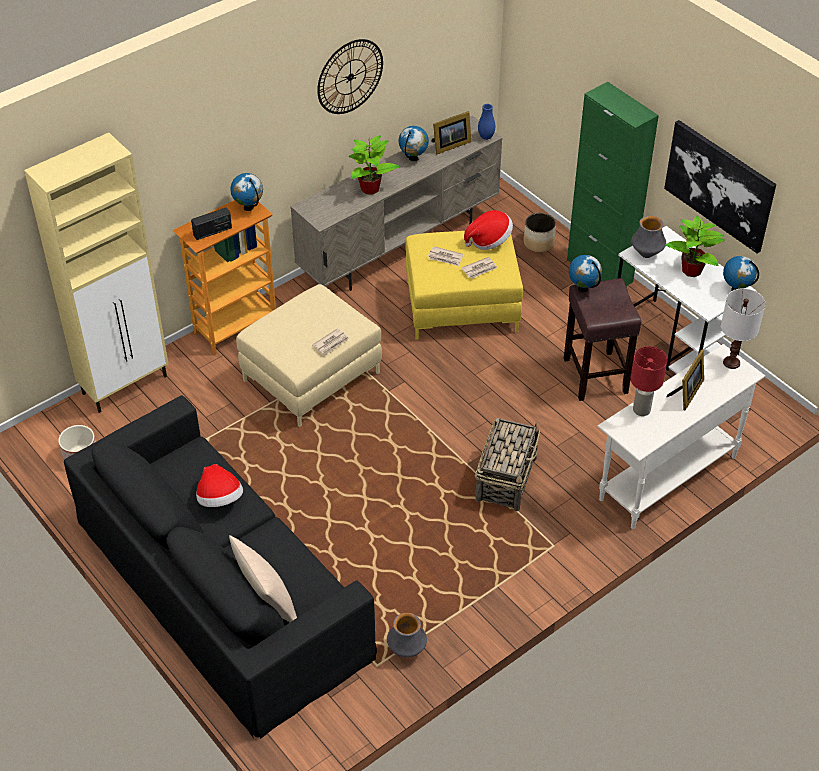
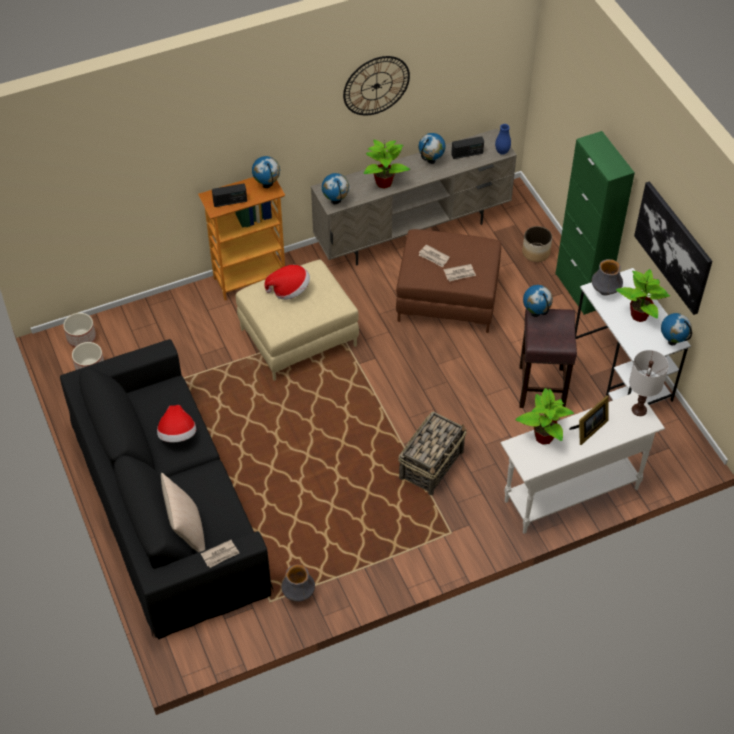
camera: 15 degrees right, 5 degrees up
beige cabinet [24,133,169,413] -> none
newspaper [312,328,349,355] -> newspaper moved to [201,540,239,568]
yellow ottoman [405,231,523,339] -> brown ottoman [396,229,501,333]
picture frame [432,111,471,155] -> radio [451,136,484,159]
hat [464,210,513,250] -> hat moved to [264,265,310,300]
red table lamp [630,346,668,416] -> potted plant [515,388,574,445]
none -> planter [63,313,96,347]
none -> globe [322,173,349,204]

